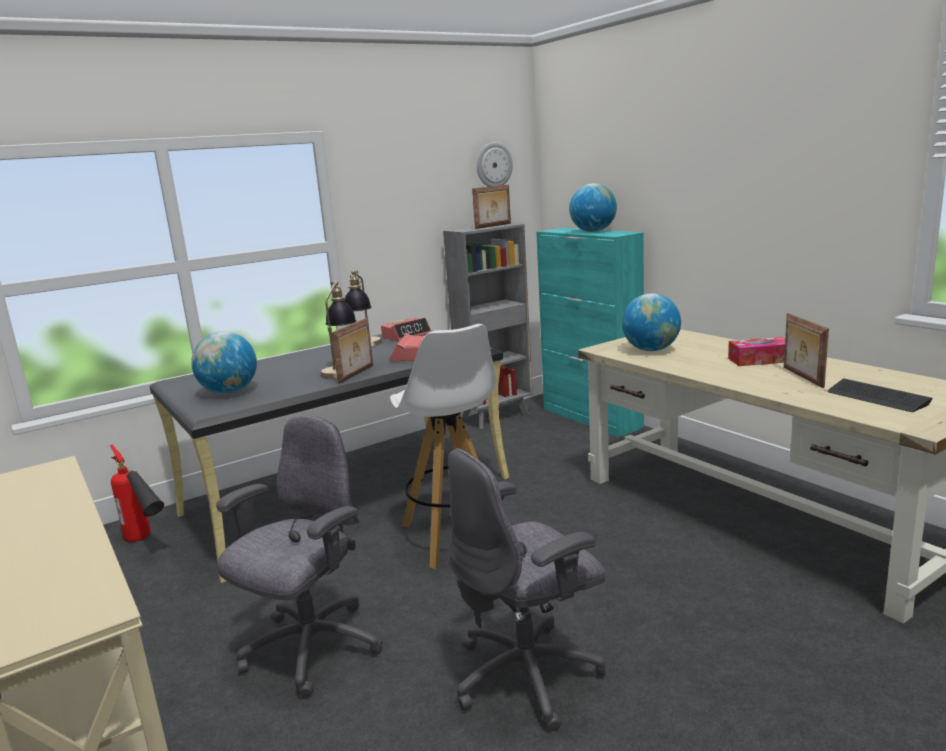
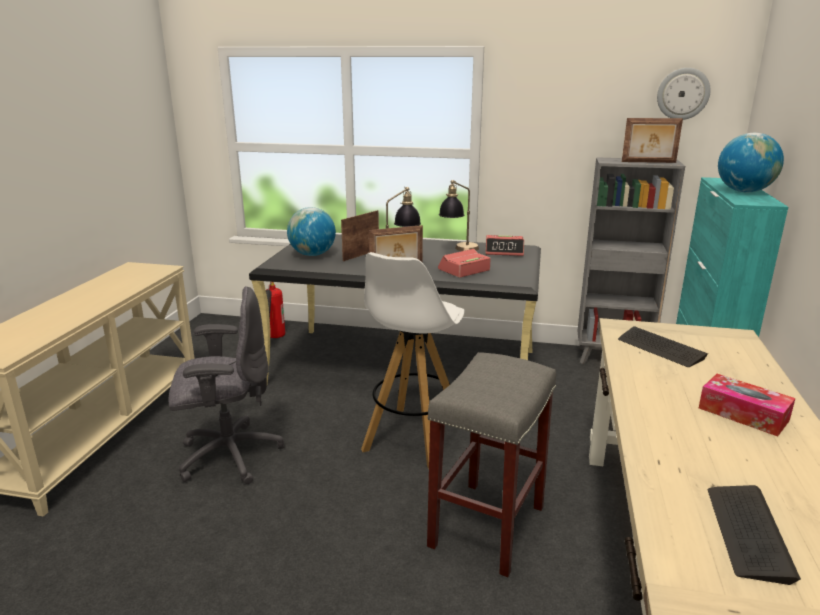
camera: 45 degrees right, 5 degrees up
grey office chair [448,448,606,731] -> none
globe [622,293,681,351] -> keyboard [618,326,708,367]
picture frame [784,313,829,388] -> picture frame moved to [341,210,379,261]
none -> grey stool [427,352,556,577]

